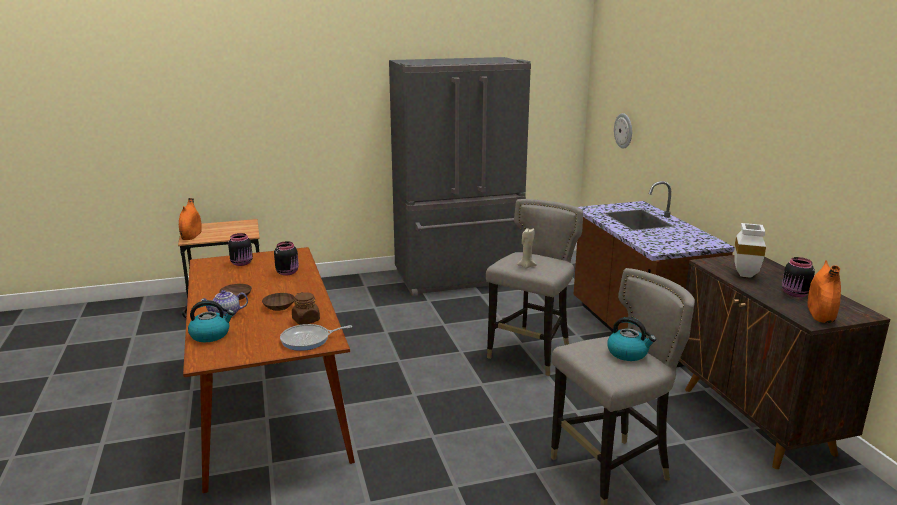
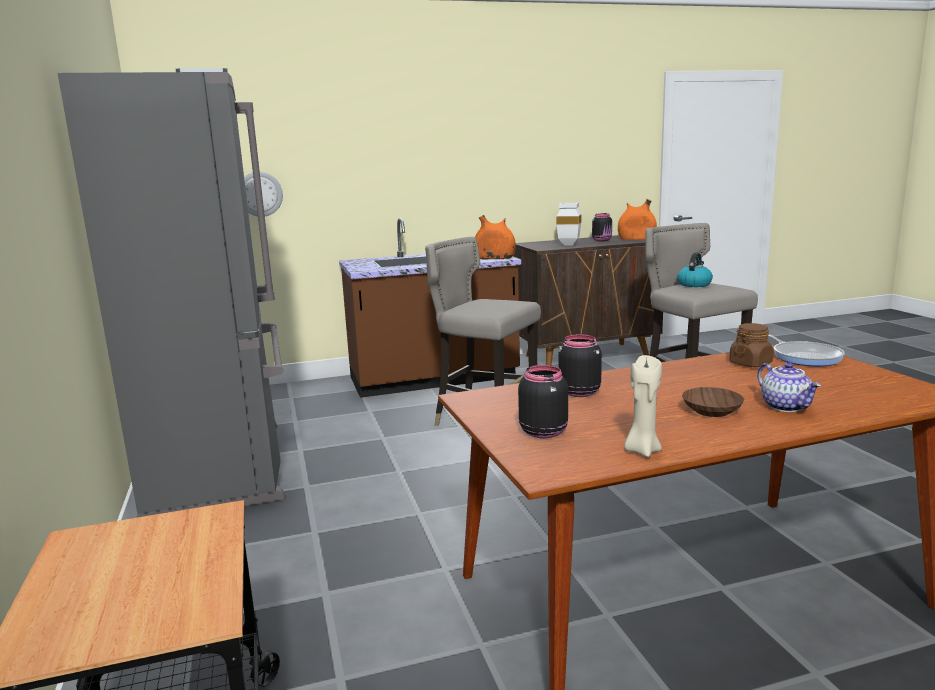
camera: 90 degrees left, 5 degrees down
orange vase [179,198,202,240] -> orange vase moved to [475,215,516,259]
kettle [188,300,234,342] -> none
brown bowl [262,293,295,311] -> none
beige candle [517,228,537,269] -> beige candle moved to [624,355,662,457]

